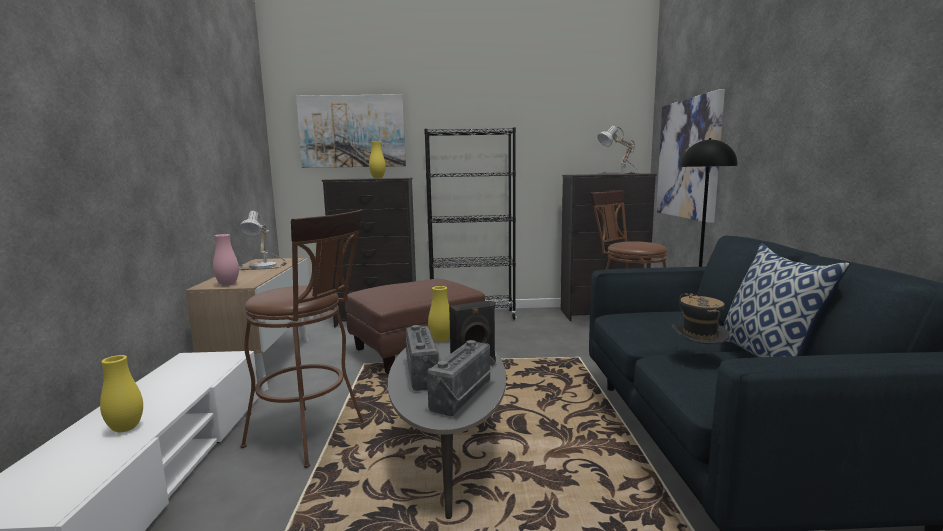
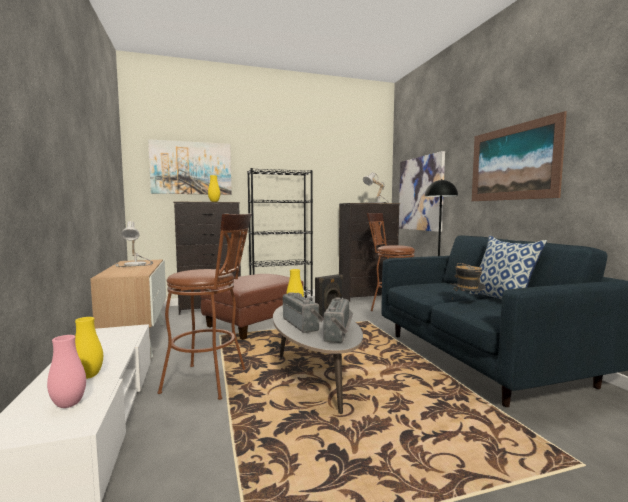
camera: 15 degrees left, 5 degrees down
pink vase [213,234,239,286] -> pink vase moved to [47,335,86,408]
none -> picture [472,111,567,201]

